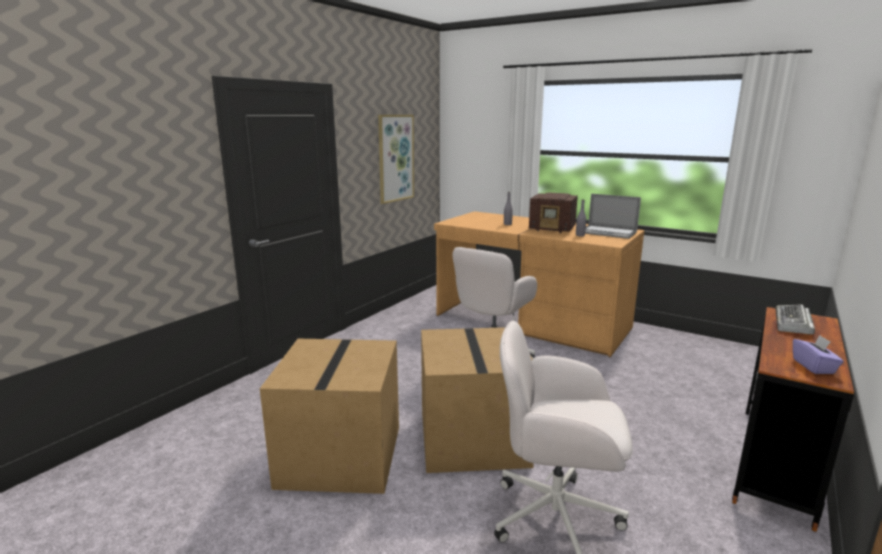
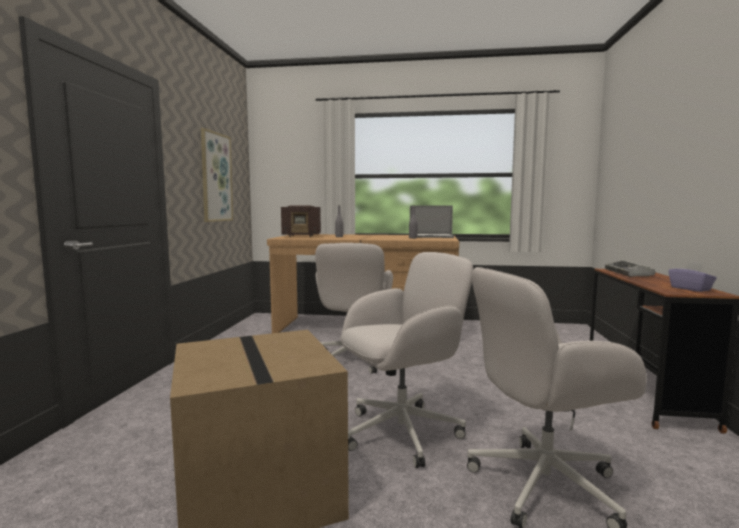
camera: 25 degrees left, 10 degrees down
cardboard box [421,327,534,473] -> white office chair [340,252,473,468]
radio [529,192,578,234] -> radio moved to [281,205,321,237]

